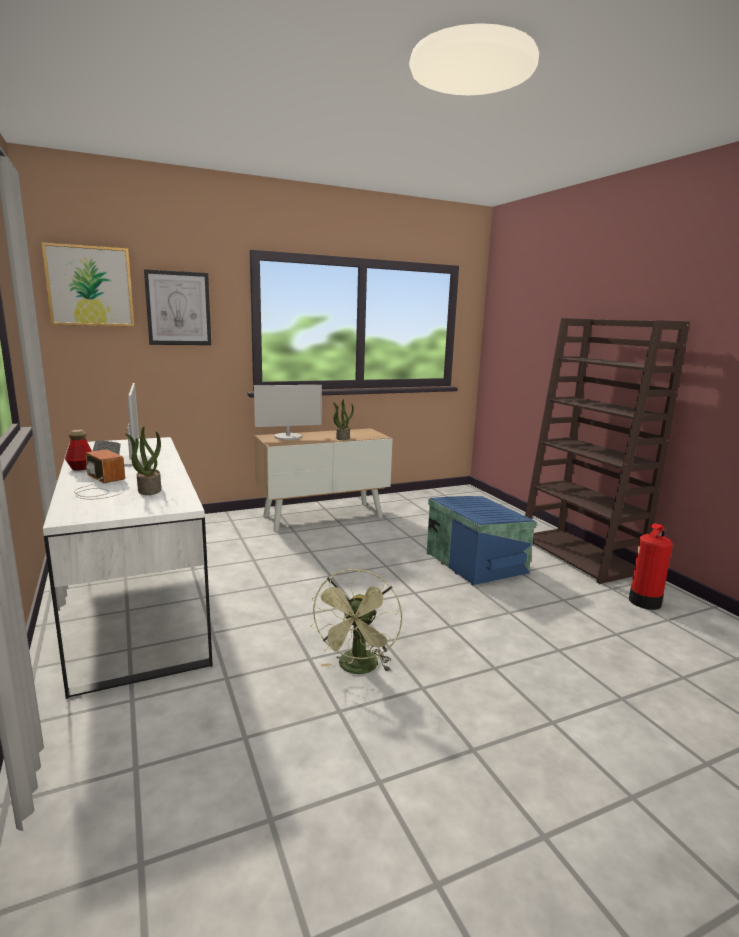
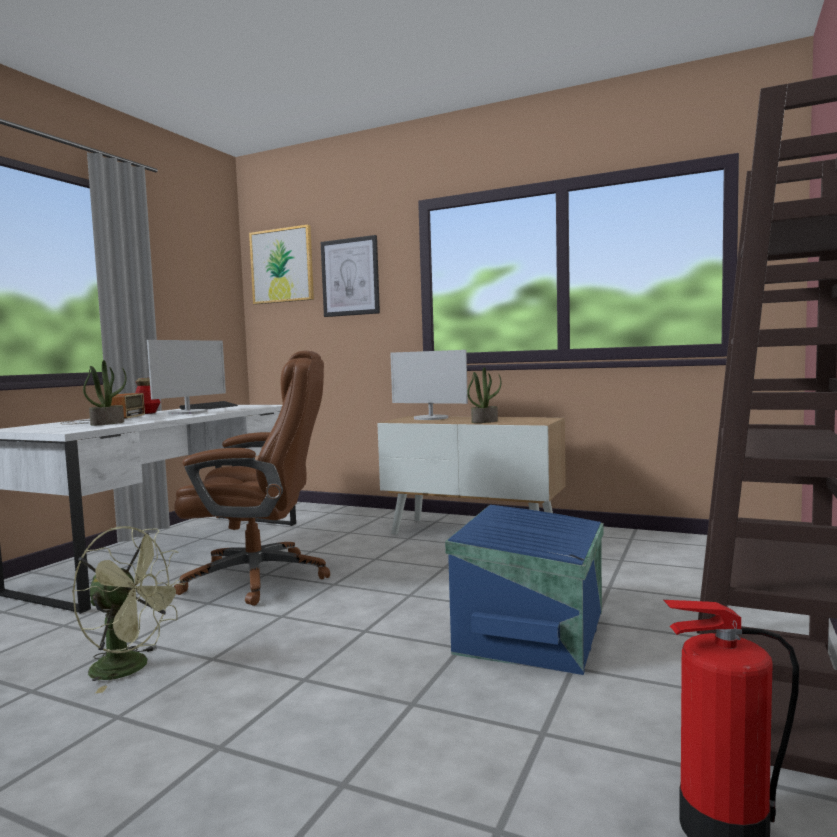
camera: 50 degrees right, 10 degrees down
green fan [310,569,402,674] -> green fan turned 135 degrees counterclockwise [72,526,185,693]
none -> brown office chair [174,351,330,606]

